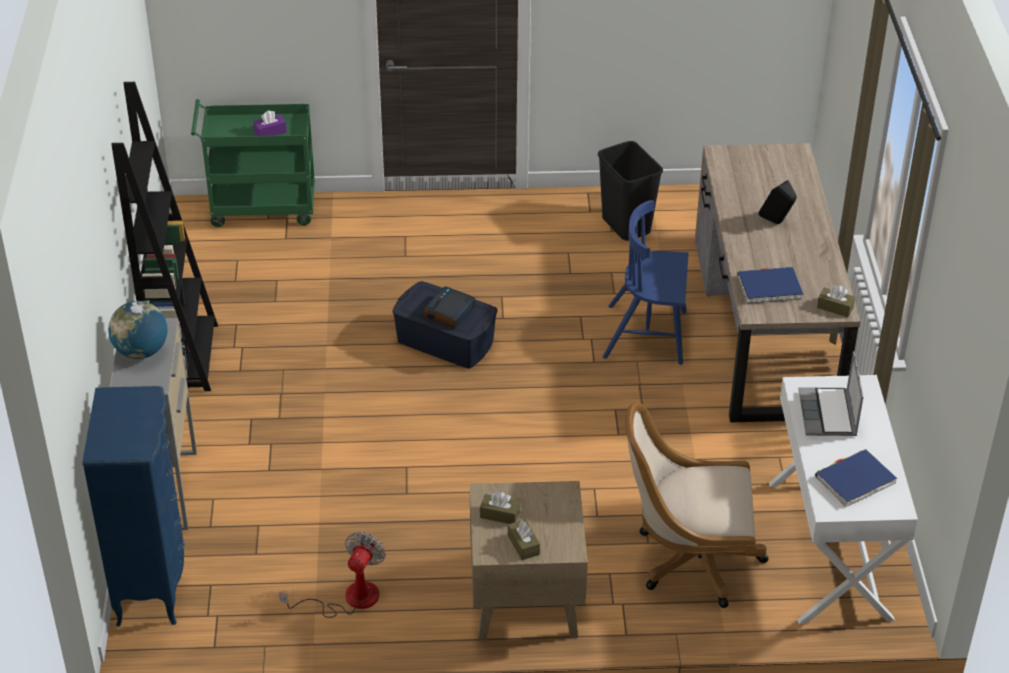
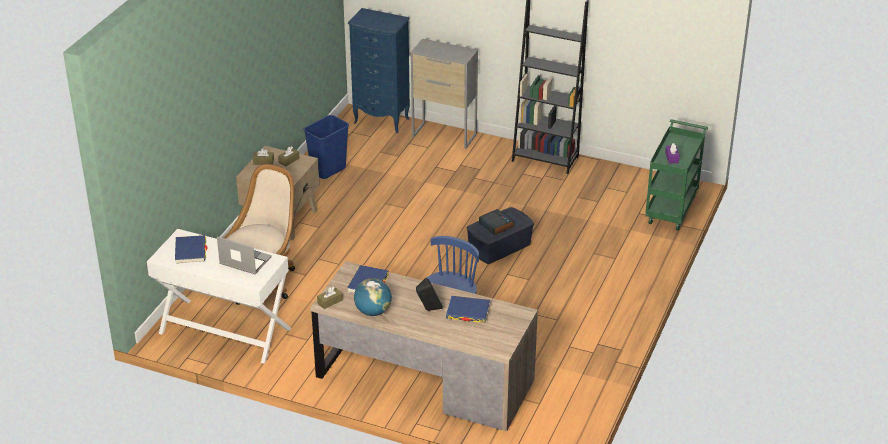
camera: 115 degrees right, 5 degrees down
globe [108,301,167,359] -> globe moved to [354,278,392,316]
fan [279,532,386,618] -> blue trash can [304,115,349,179]
black trash can [598,141,663,241] -> none
none -> blue book [446,296,490,323]

